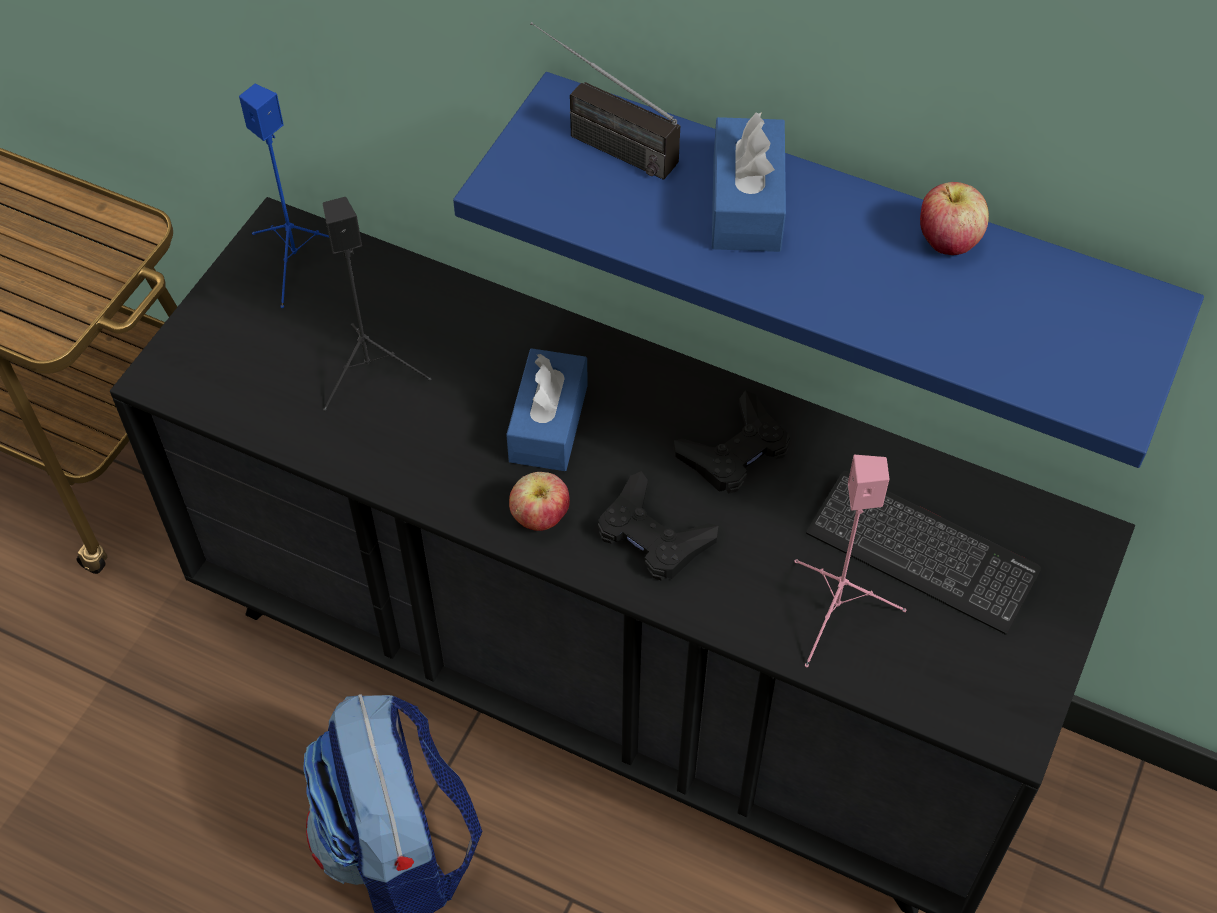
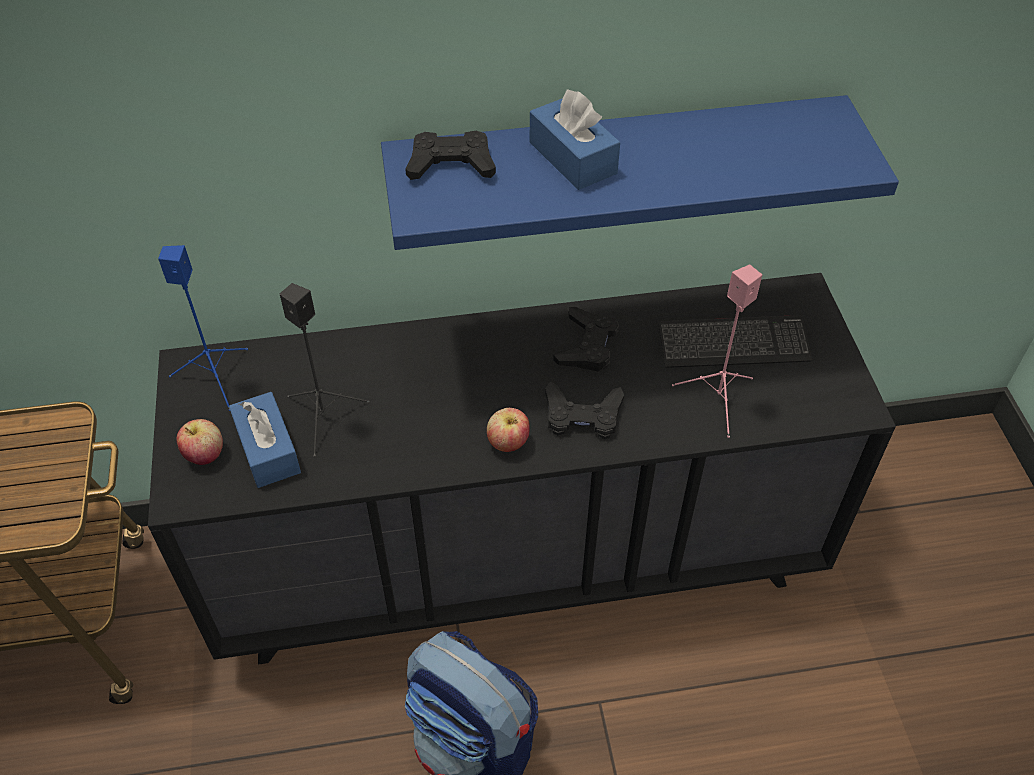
camera: 35 degrees left, 5 degrees down
blue tissue box [506,348,588,471] -> blue tissue box moved to [229,392,301,488]
radio [530,22,680,180] -> black game controller [405,131,496,180]
apple [920,182,989,255] -> apple moved to [176,419,223,465]

